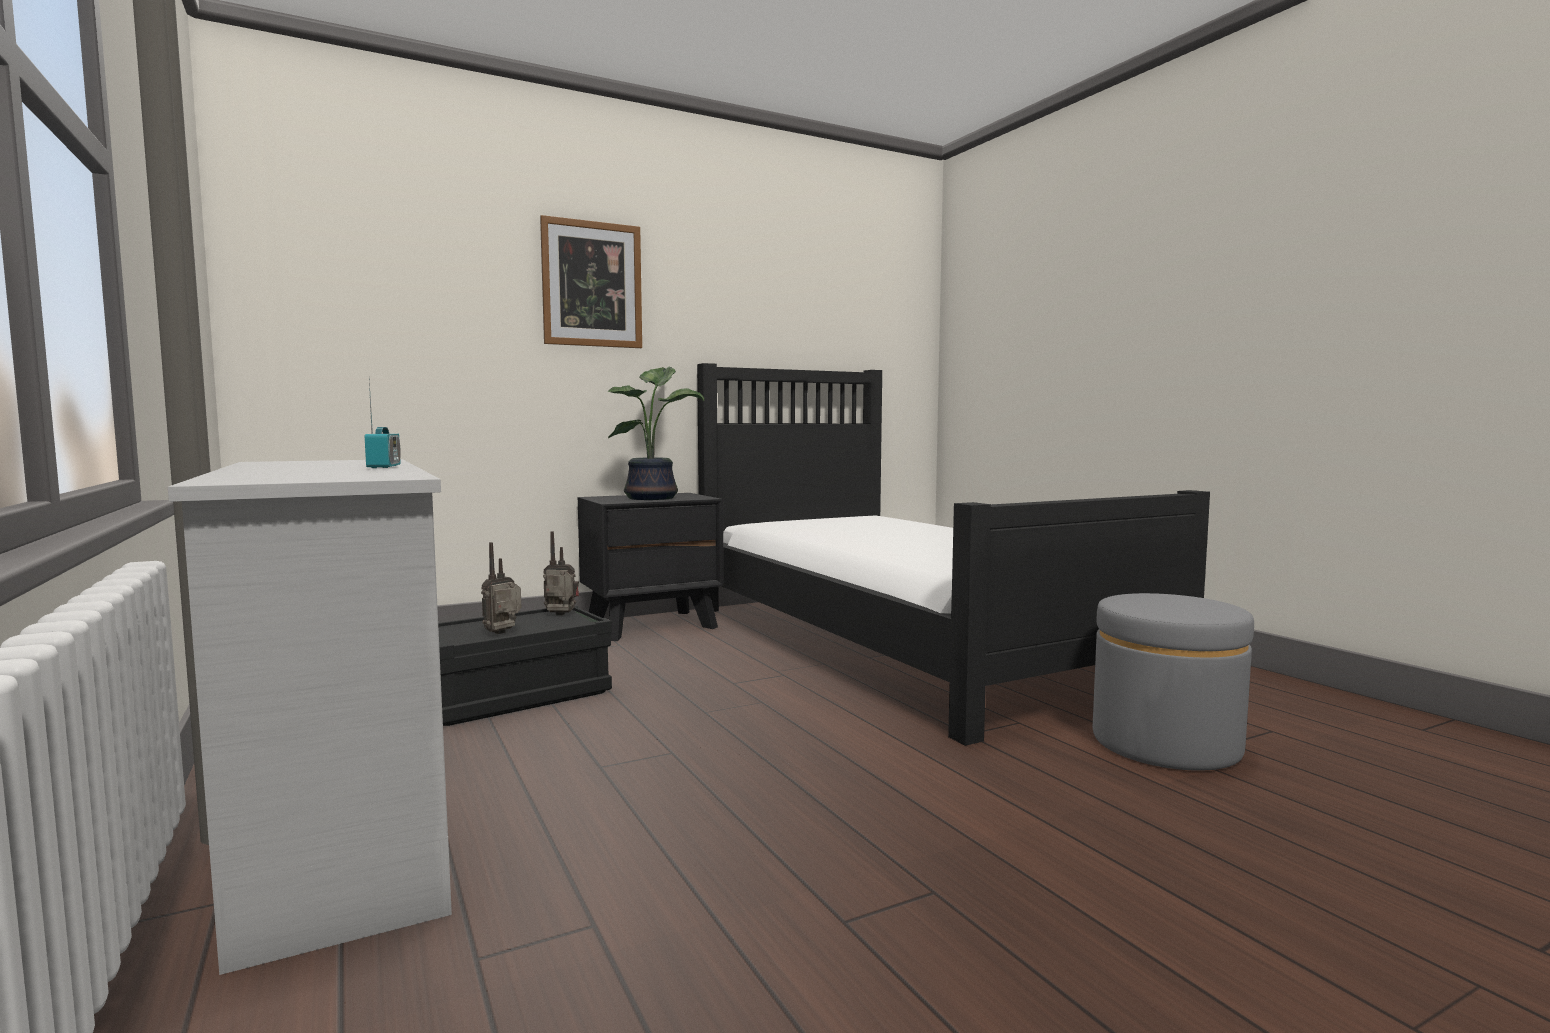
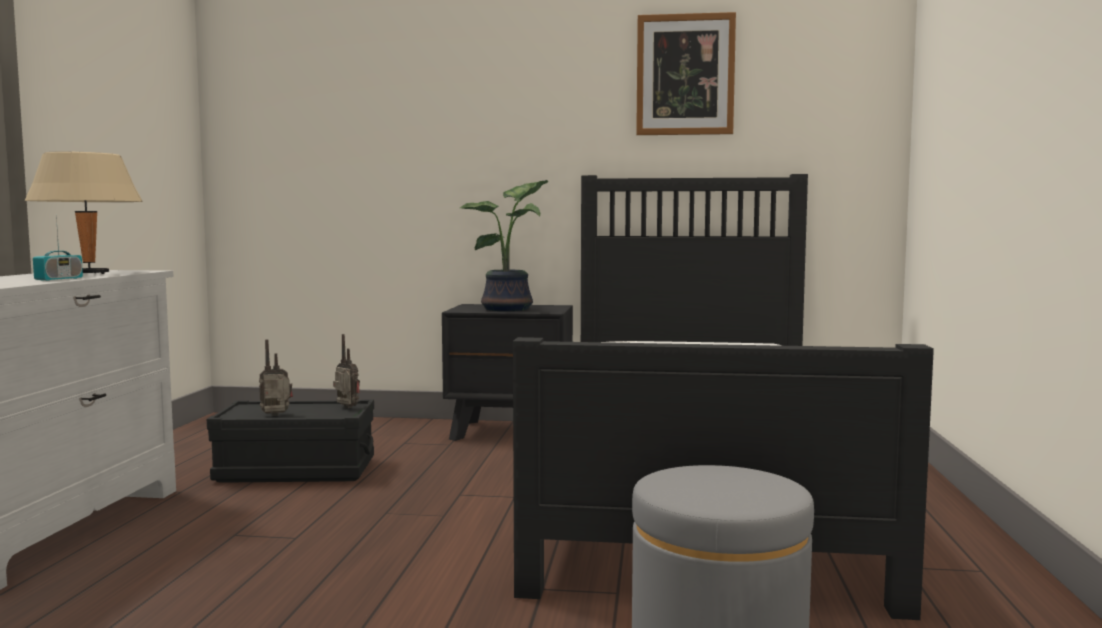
camera: 35 degrees right, 0 degrees up
picture [540,215,642,348] -> picture moved to [636,12,736,135]
none -> beige table lamp [24,151,143,274]

